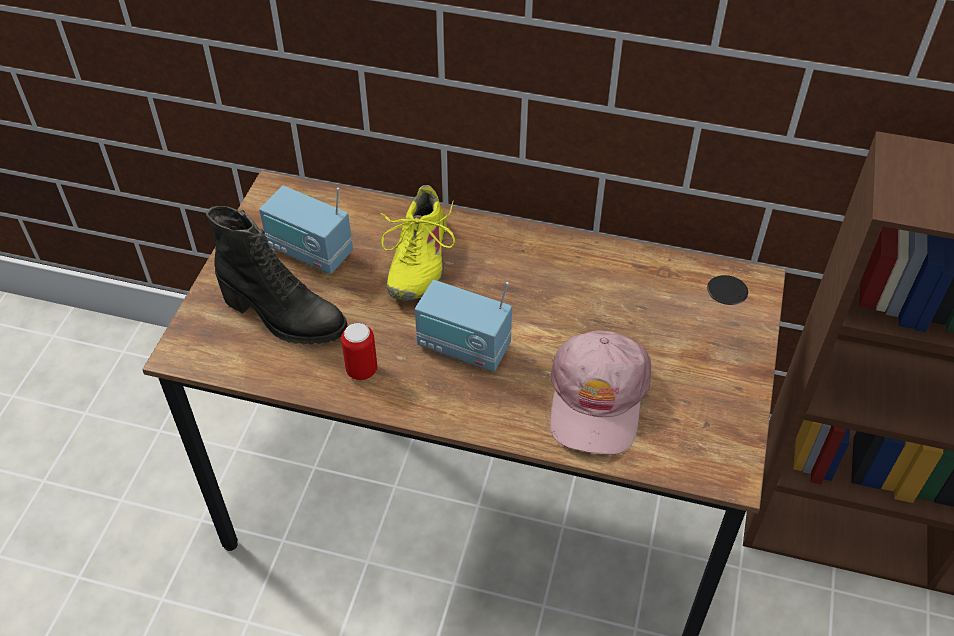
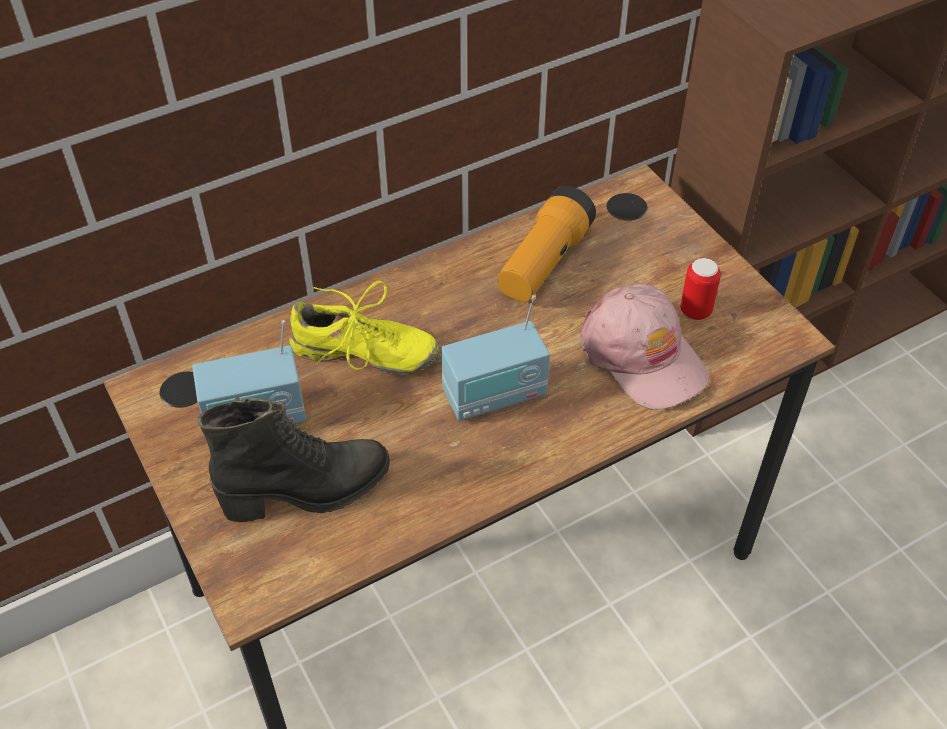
camera: 45 degrees left, 0 degrees up
can [341,323,377,380] -> can moved to [680,258,721,320]
yellow shoe [380,185,455,301] -> yellow shoe turned 45 degrees counterclockwise [289,281,440,375]
none -> flashlight [498,186,596,302]

